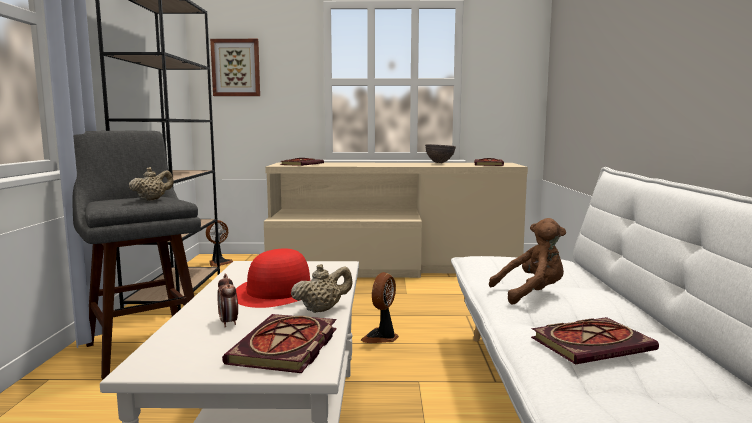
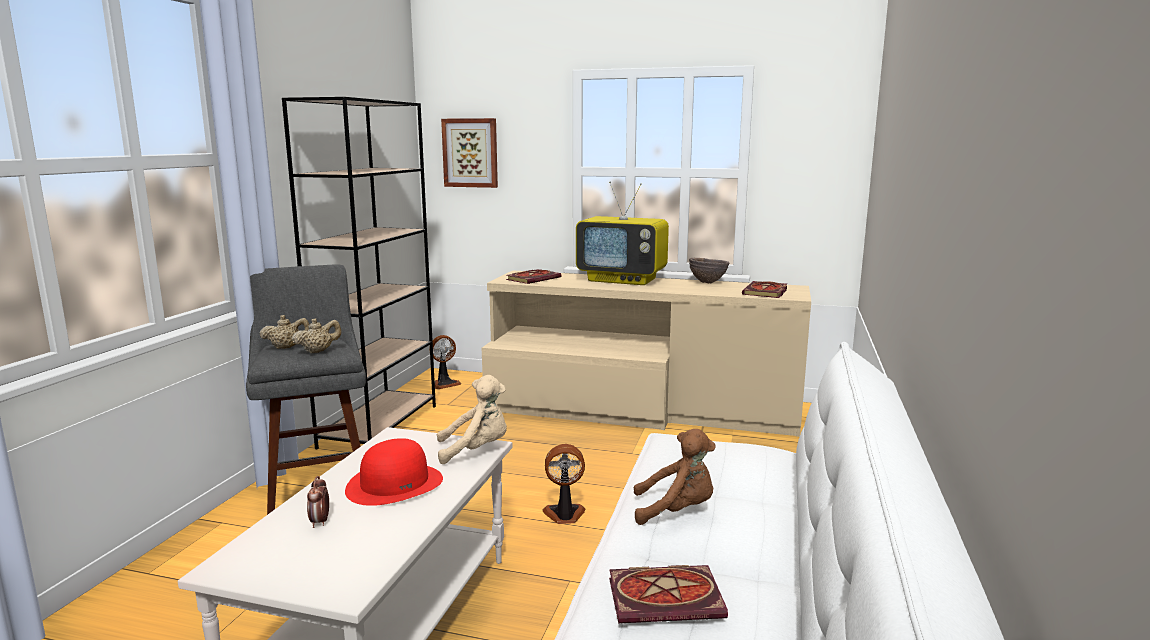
camera: 15 degrees right, 5 degrees up
book [222,314,337,373] -> none
beige teapot [291,264,353,313] -> beige teapot moved to [260,315,310,349]
fan [361,272,399,343] -> fan turned 45 degrees clockwise [542,444,585,524]
none -> beige plush toy [437,375,507,464]
none -> television [576,182,669,285]

